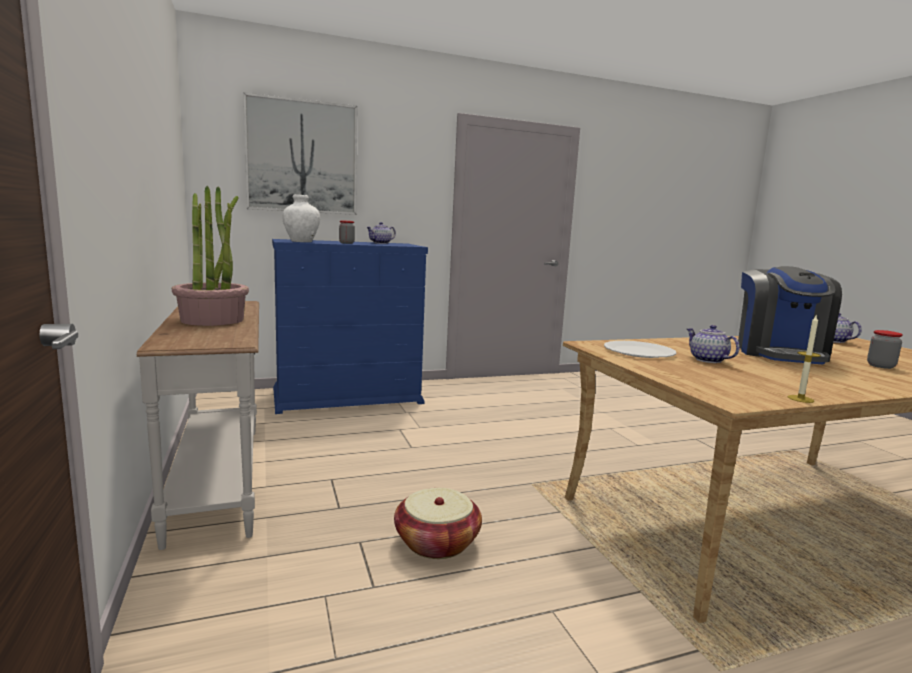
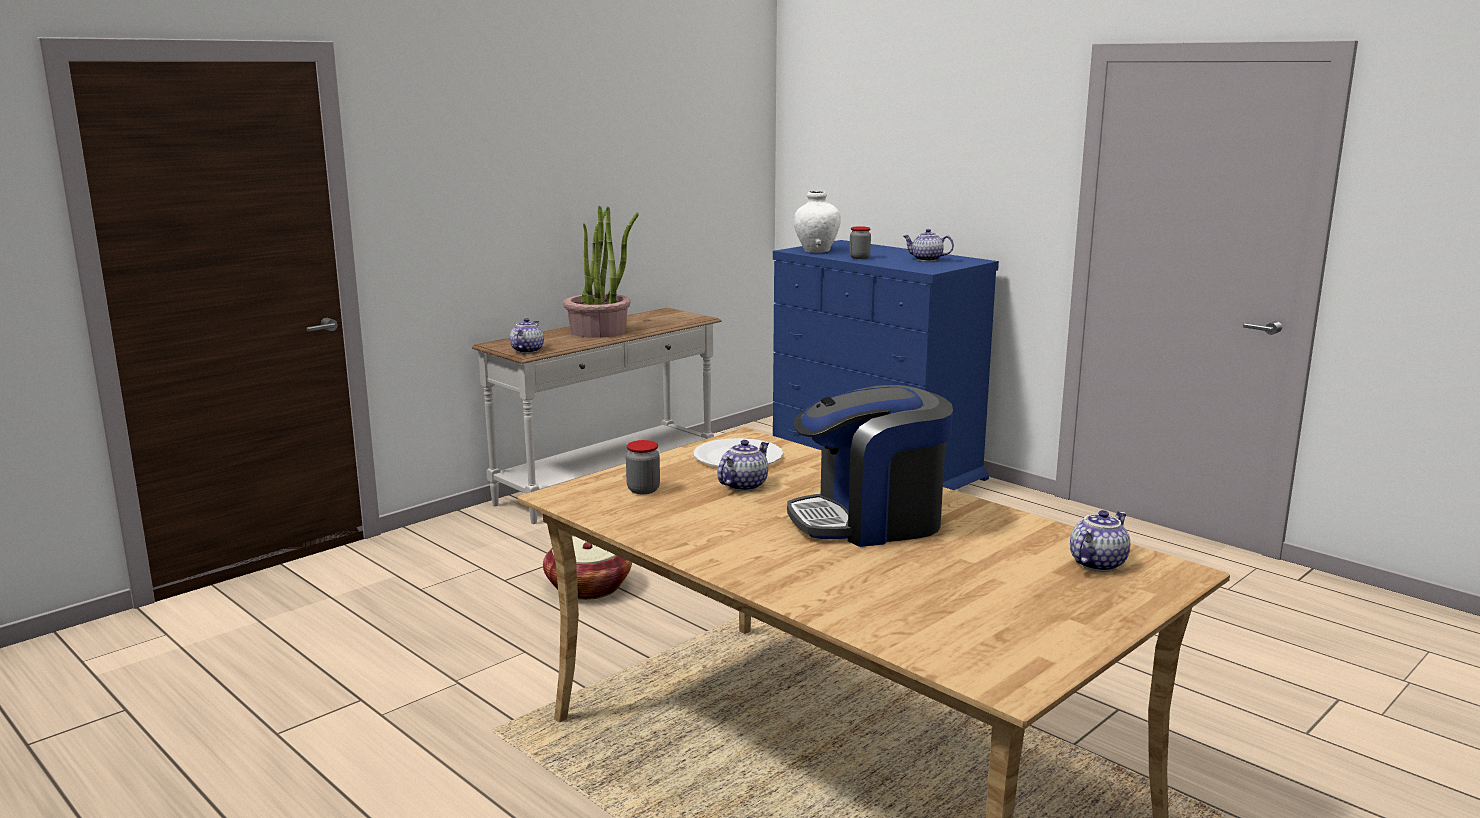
camera: 65 degrees right, 5 degrees up
picture [243,92,357,215] -> none
candle [787,316,821,403] -> none
jar [867,330,903,369] -> jar moved to [626,440,660,494]
none -> teapot [510,318,544,353]

